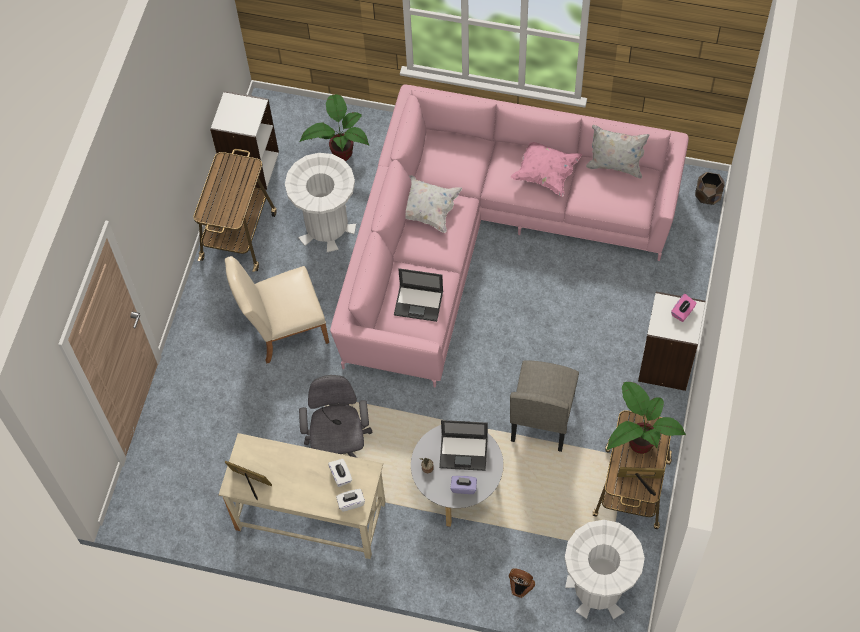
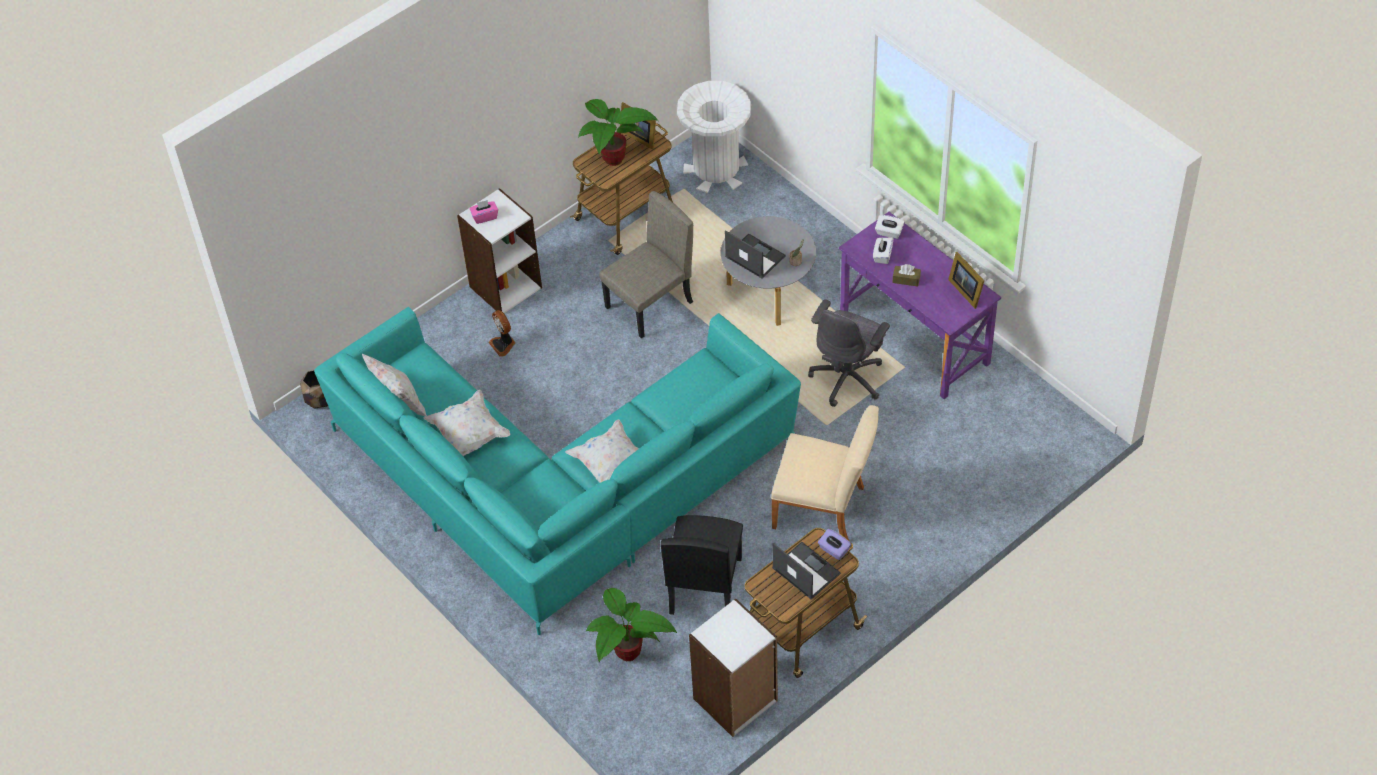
camera: 145 degrees left, 10 degrees down
beige desk [219,433,386,559] -> purple desk [839,212,1001,399]
white trash can [285,153,356,252] -> black chair [661,515,743,615]
pink sofa [330,84,689,387] -> turquoise sofa [314,307,801,635]
laptop [394,268,443,322] -> laptop moved to [772,542,841,599]
purple tissue box [450,476,477,494] -> purple tissue box moved to [818,529,851,560]
fan [509,568,535,598] -> fan moved to [488,310,515,357]
pink pillow [511,142,582,197] -> white pillow [423,390,510,456]
none -> brown tissue box [892,264,921,287]

